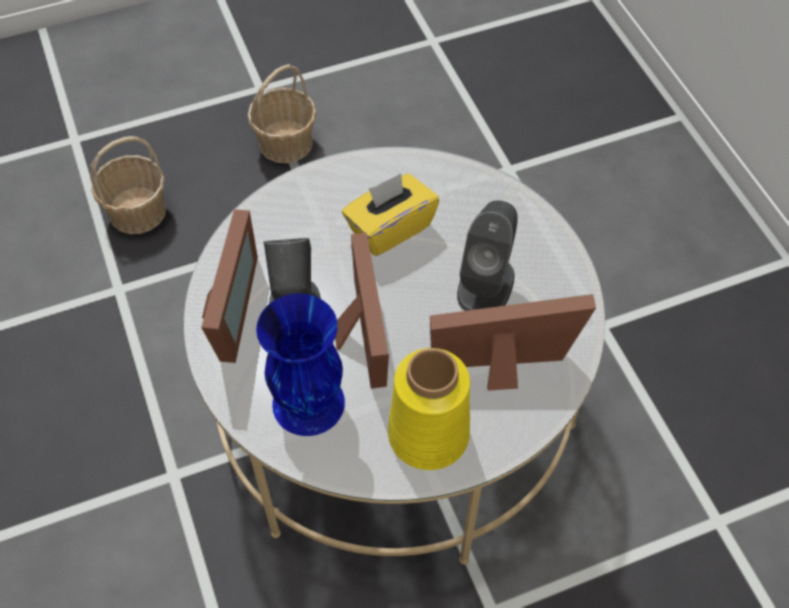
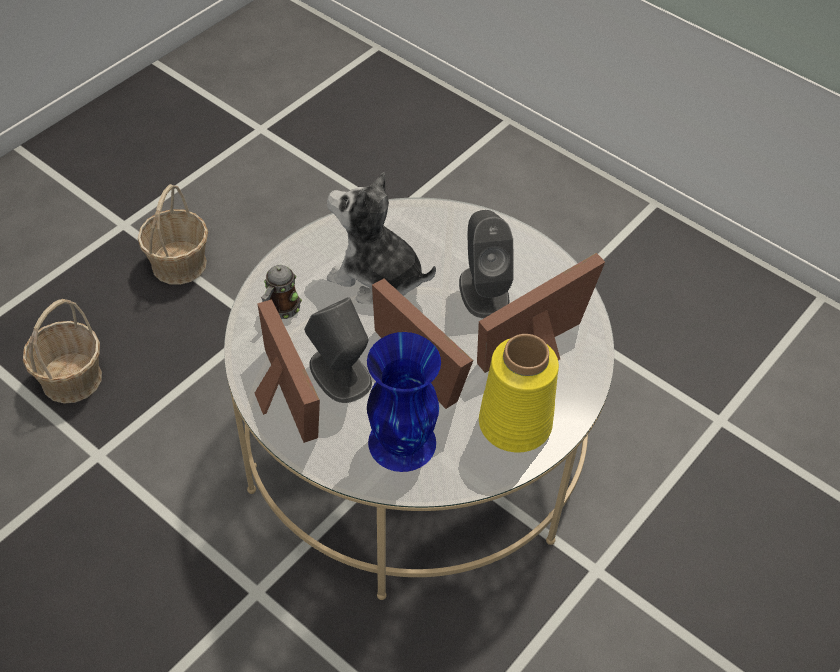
camera: 30 degrees left, 5 degrees down
yellow tissue box [342,173,439,256] -> plush toy [327,172,436,305]
none -> mug [261,265,302,319]

